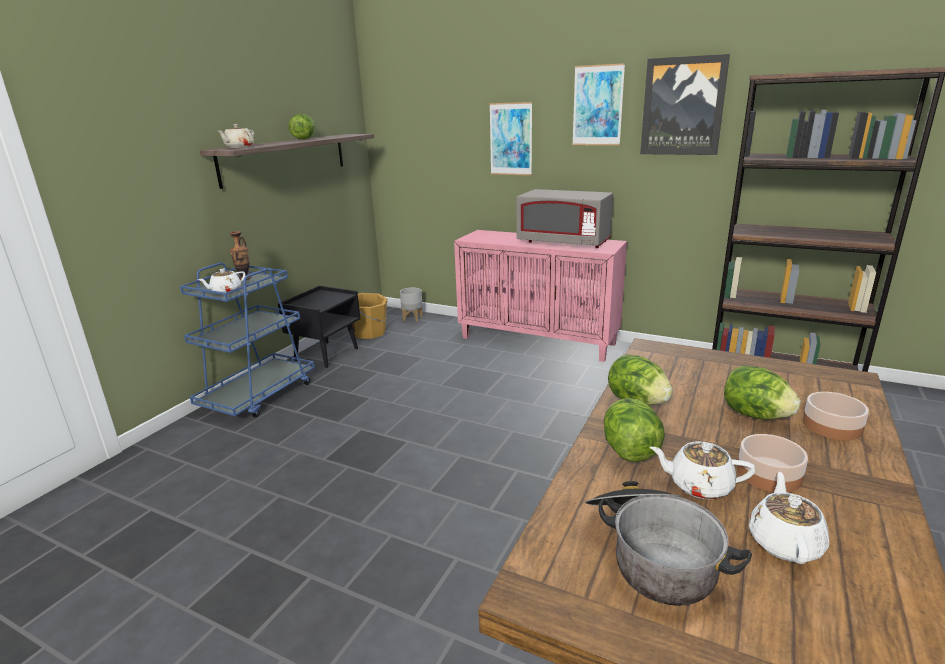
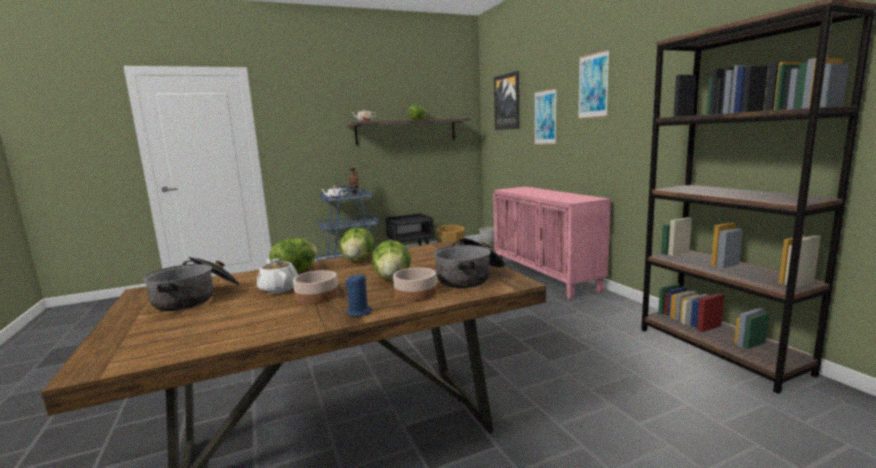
camera: 40 degrees right, 10 degrees down
grey microwave [516,189,613,248] -> none
picture [640,54,730,155] -> picture moved to [494,71,519,130]
white teapot [749,472,829,564] -> none
none -> blue candle [345,273,372,317]
none -> cooking pot [434,238,505,288]

